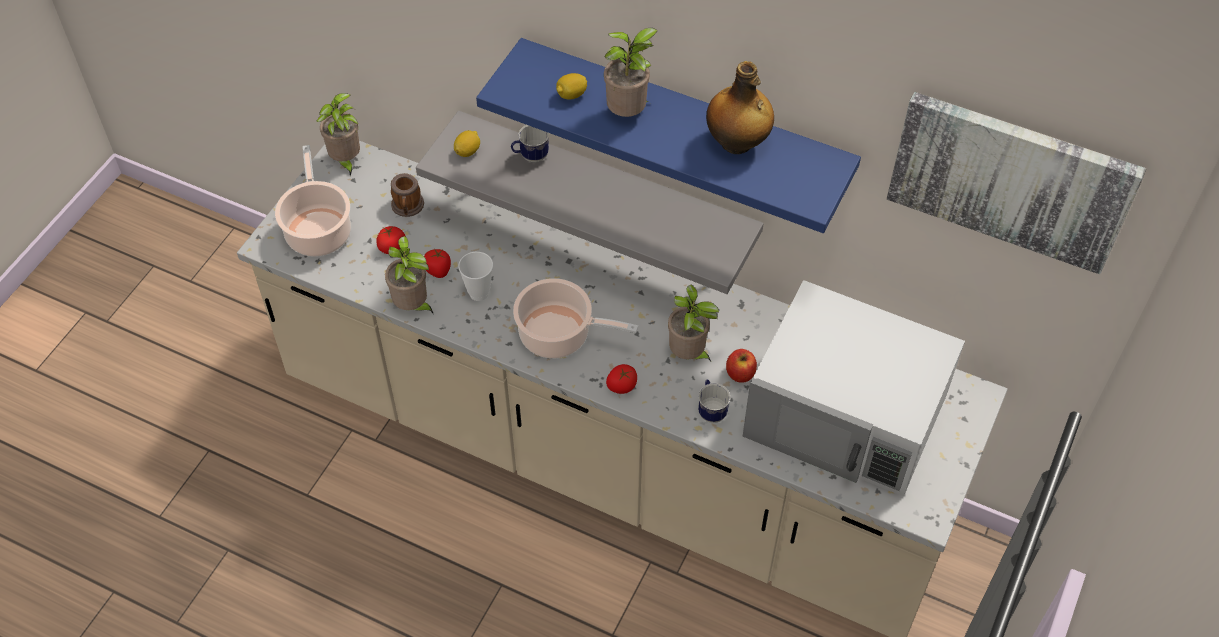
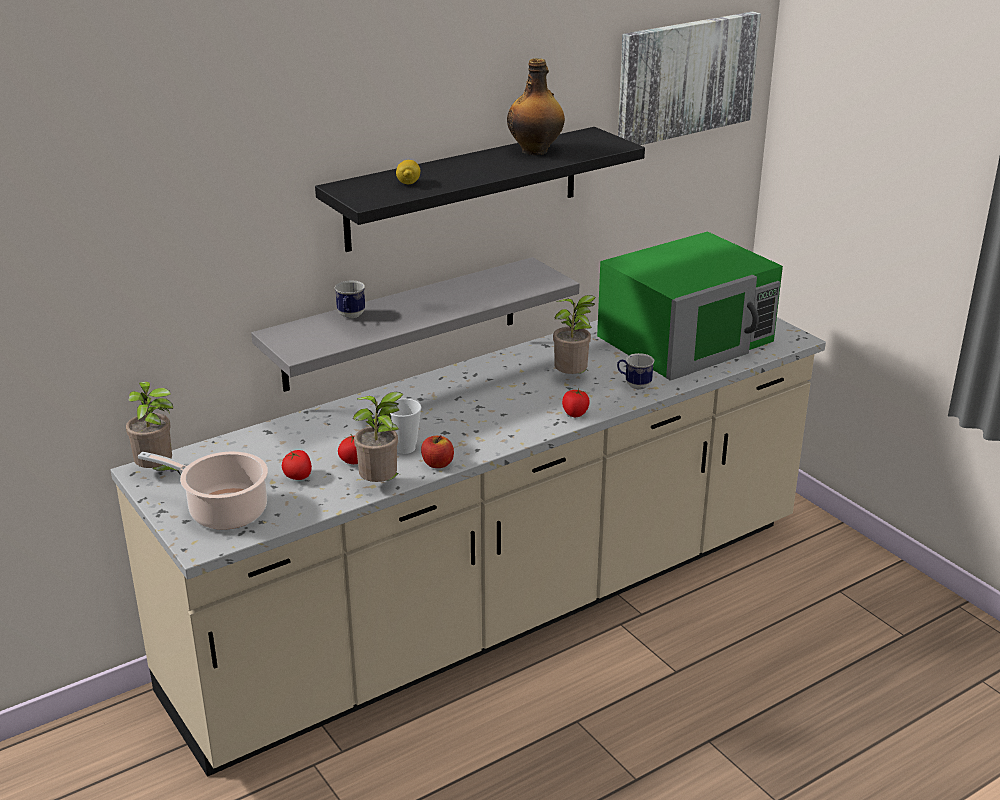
camera: 60 degrees left, 25 degrees down
mug [391,173,424,217] -> none
lemon [454,130,480,157] -> none
blue shelf [476,38,861,233] -> black shelf [315,127,645,252]
cooking pot [513,278,639,358] -> none
potted plant [604,28,658,117] -> none
apple [726,349,757,383] -> apple moved to [421,435,454,468]
white microwave [743,280,965,497] -> green microwave [597,231,783,381]

